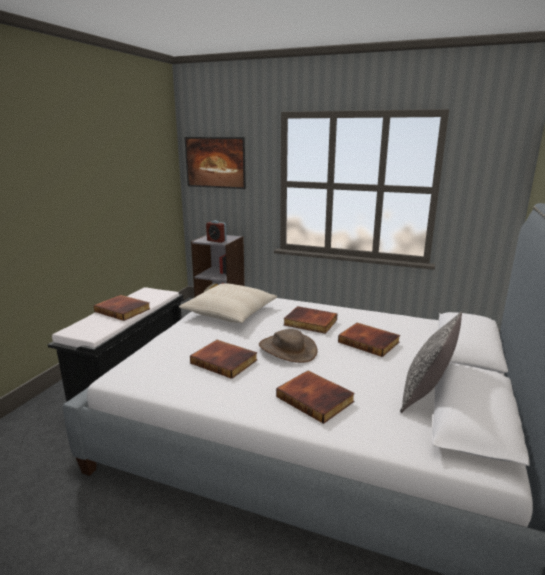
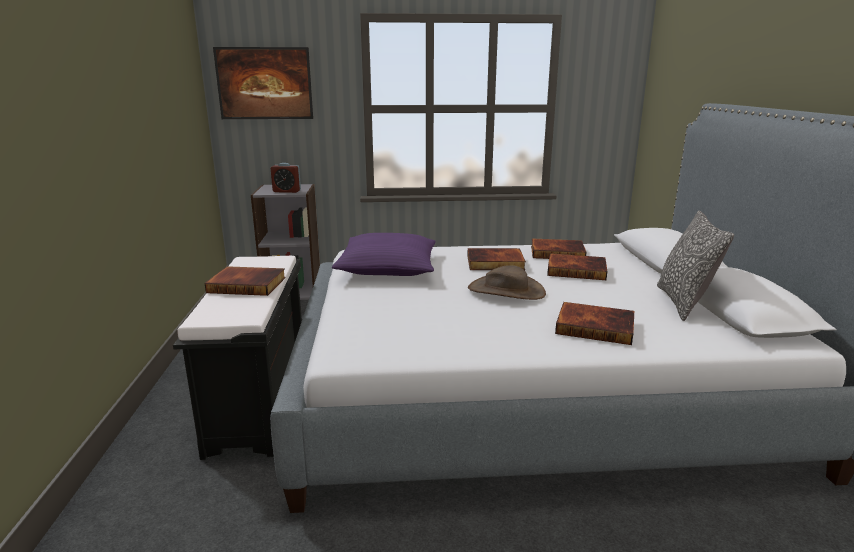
camera: 25 degrees left, 0 degrees up
beige pillow [179,283,277,323] -> purple pillow [332,233,436,276]
book [190,340,258,379] -> book moved to [531,239,587,259]

